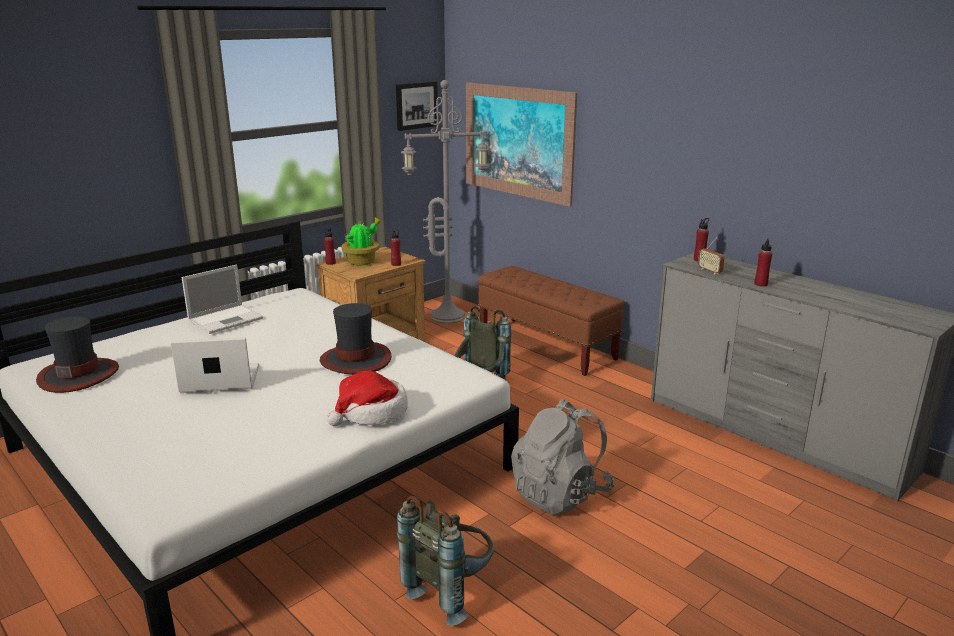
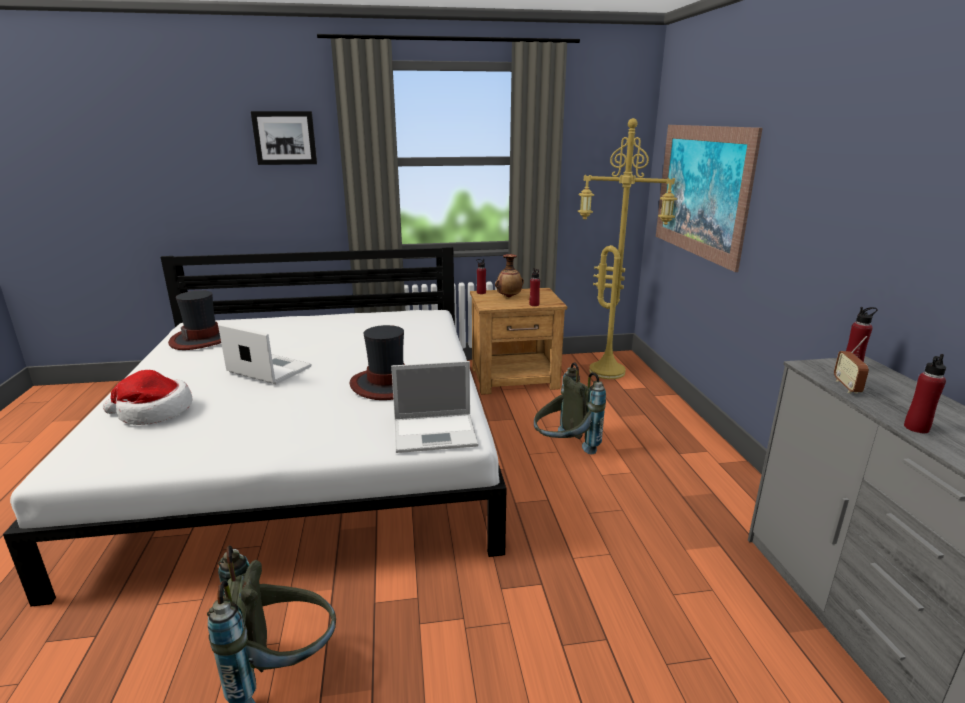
camera: 35 degrees right, 0 degrees up
laptop [182,265,263,334] -> laptop moved to [391,361,479,453]
hat [327,371,408,426] -> hat moved to [103,370,192,425]
potted plant [342,218,382,265] -> vase [495,254,524,297]
picture [396,81,438,131] -> picture moved to [251,111,317,165]
grey floor lamp [401,80,490,324] -> yellow floor lamp [578,118,677,379]
brown bench [478,266,625,376] -> none
grey backpack [511,399,614,515] -> none

